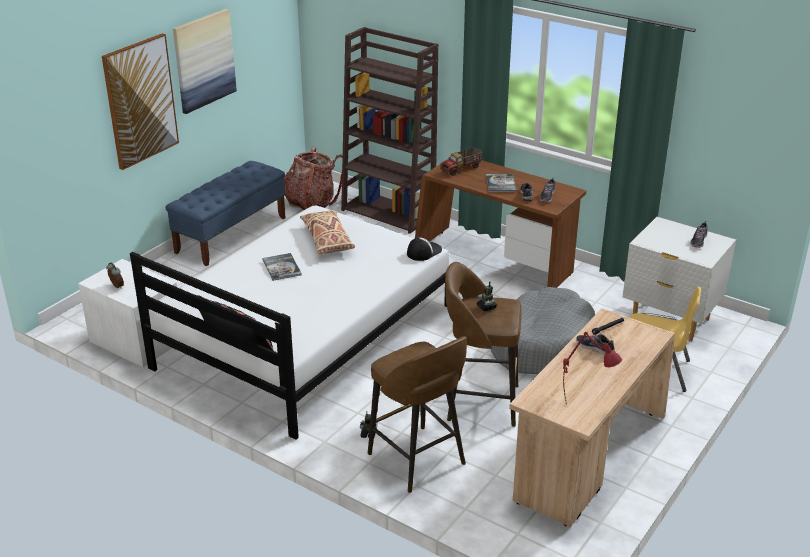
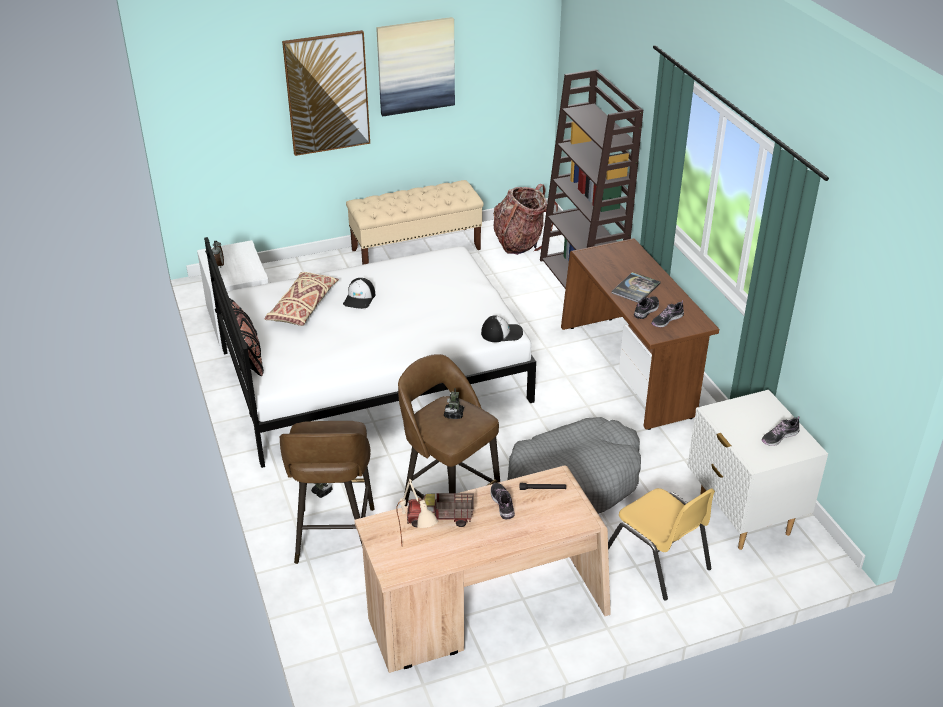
camera: 35 degrees right, 5 degrees up
blue bench [165,161,285,266] -> beige bench [346,180,484,265]
book [262,253,302,281] -> cap [343,278,375,309]
beige pillow [300,210,355,254] -> beige pillow moved to [264,272,339,326]
toy truck [440,147,483,176] -> toy truck moved to [407,493,474,527]
red table lamp [563,332,622,405] -> beige table lamp [396,479,438,545]

